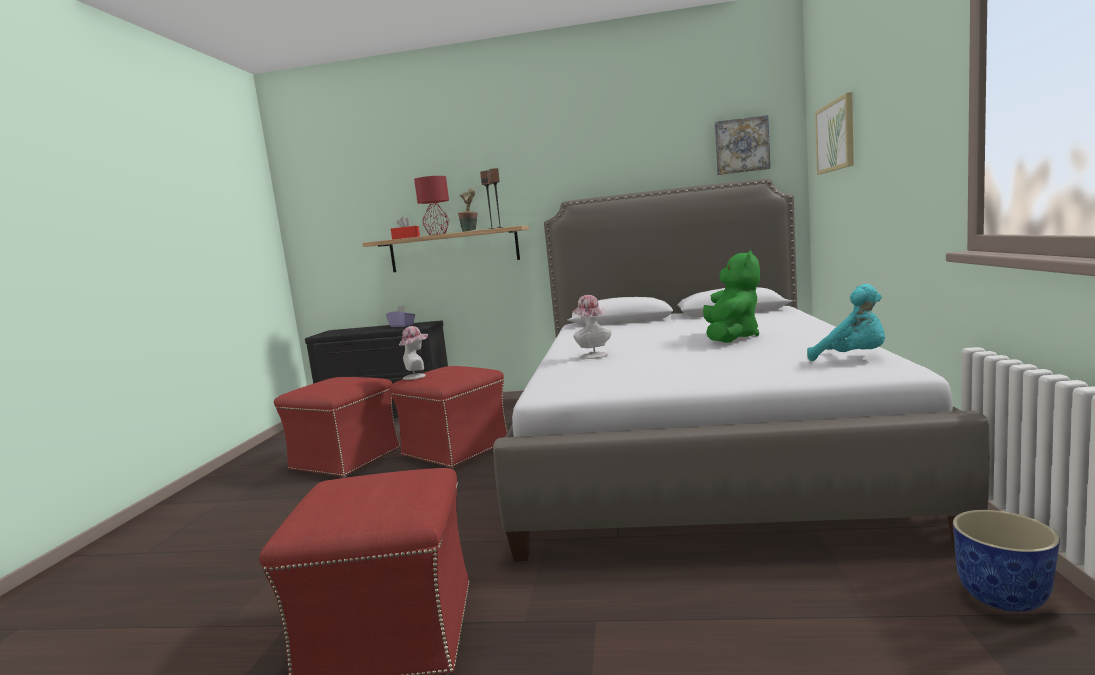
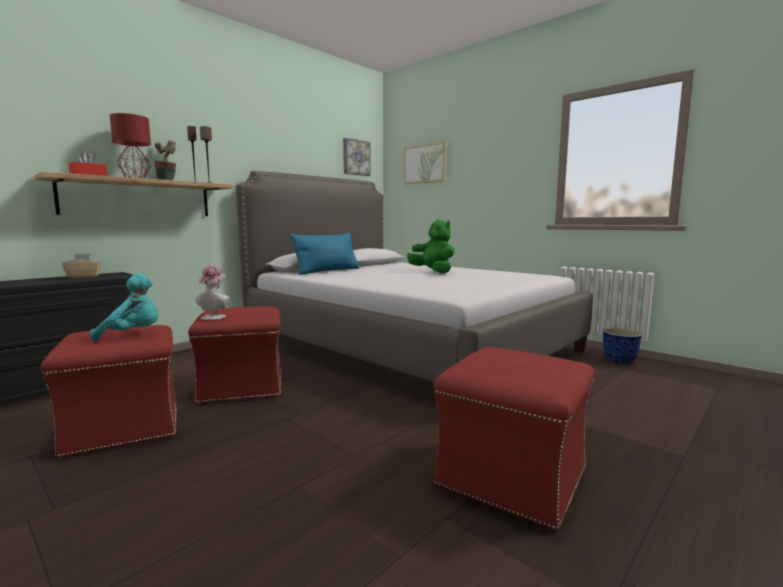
camera: 55 degrees left, 0 degrees up
purple tissue box [386,306,415,327] -> beige tissue box [62,253,101,278]
hat [573,295,611,359] -> none
turquoise plush toy [807,284,885,361] -> turquoise plush toy moved to [90,273,158,341]
none -> blue pillow [290,232,359,275]

